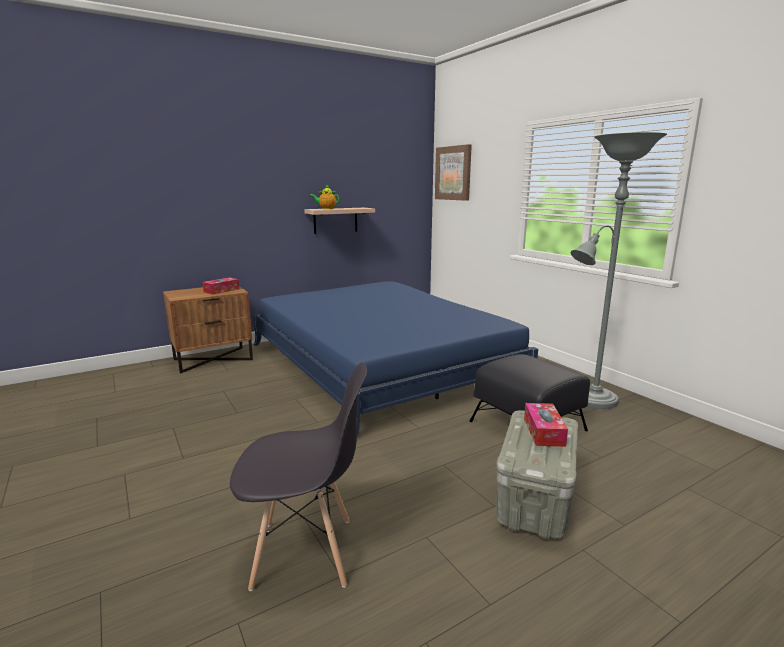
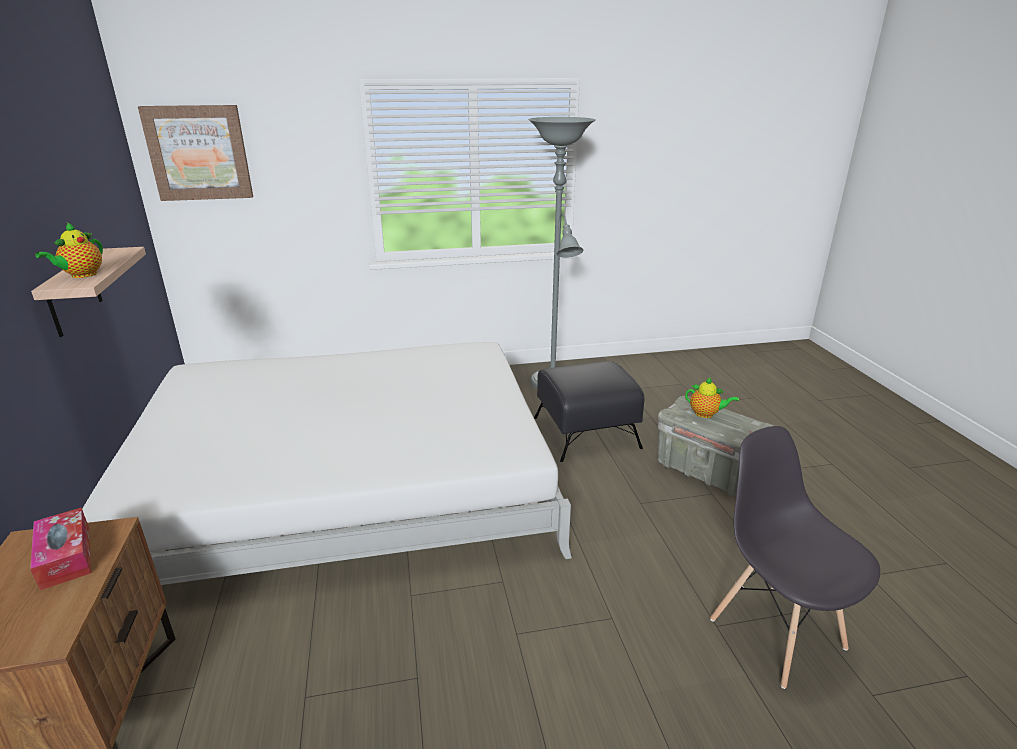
camera: 70 degrees left, 10 degrees up
grey chair [230,363,367,591] -> grey chair turned 45 degrees counterclockwise [710,426,880,689]
blue bed [254,281,538,438] -> white bed [82,342,572,585]
tissue box [524,403,568,447] -> teapot [685,377,739,418]

